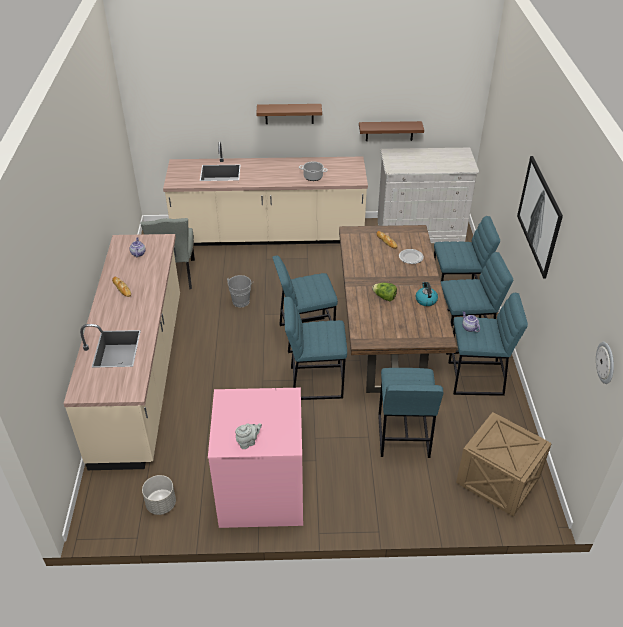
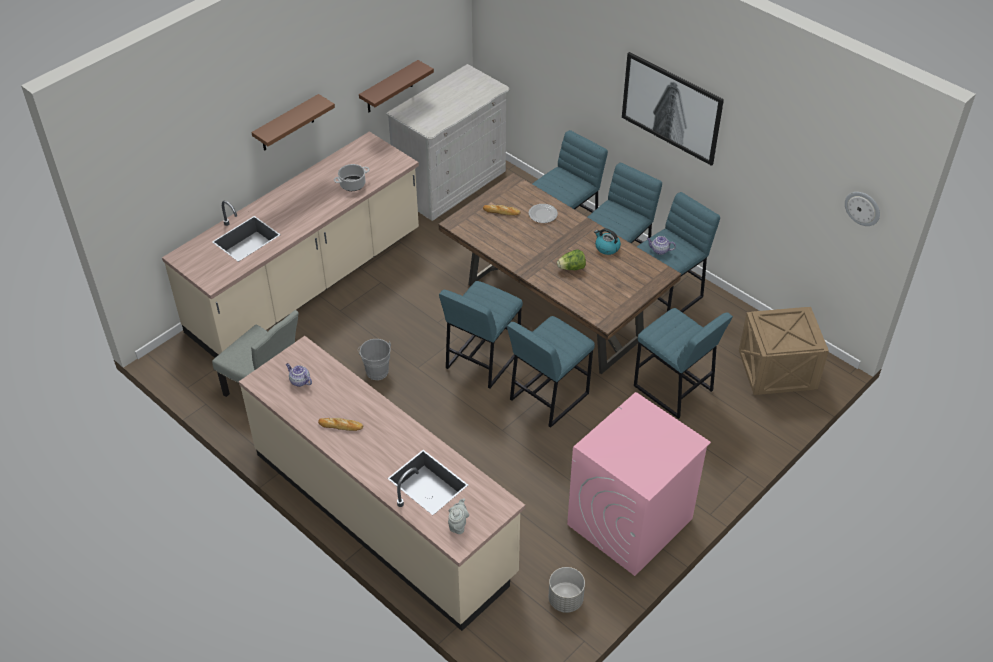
camera: 45 degrees left, 5 degrees up
grey teapot [235,423,262,449] -> grey teapot moved to [448,498,469,534]

